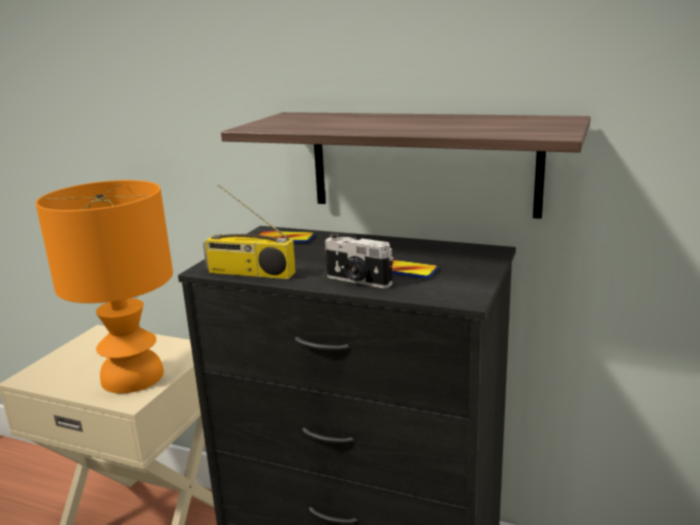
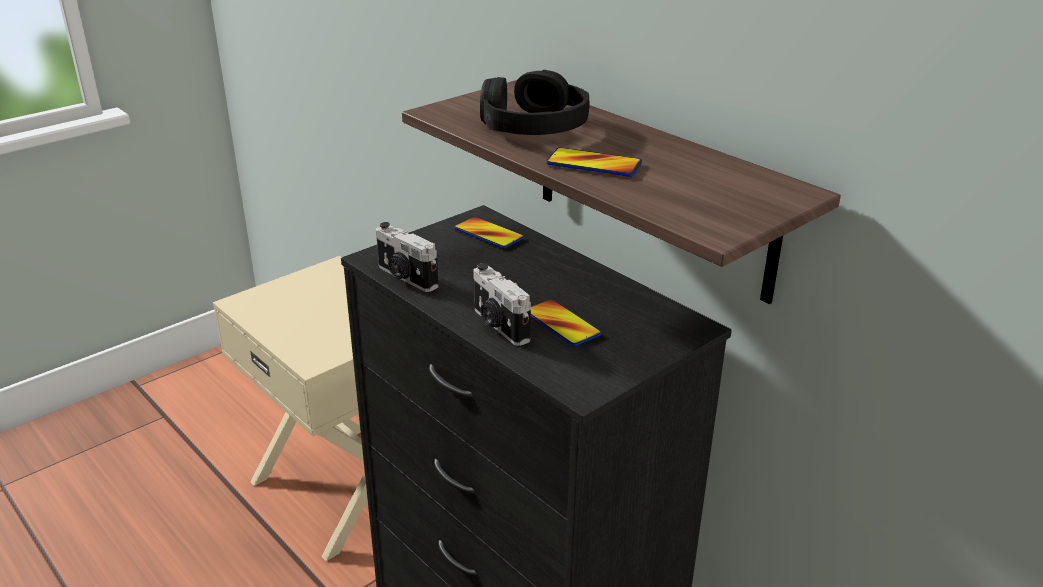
camera: 25 degrees right, 10 degrees up
orange table lamp [36,180,173,393] -> none
radio [203,184,296,279] -> camera [376,222,438,292]
none -> black headphones [480,70,590,135]
none -> phone [546,147,642,177]

